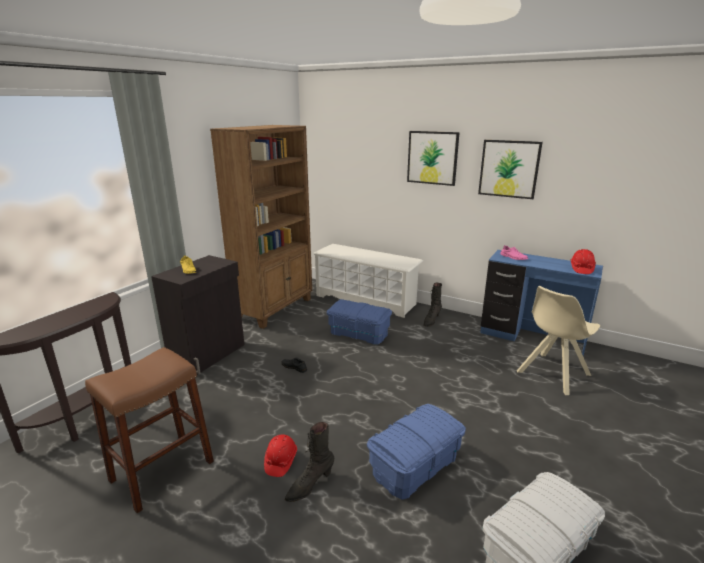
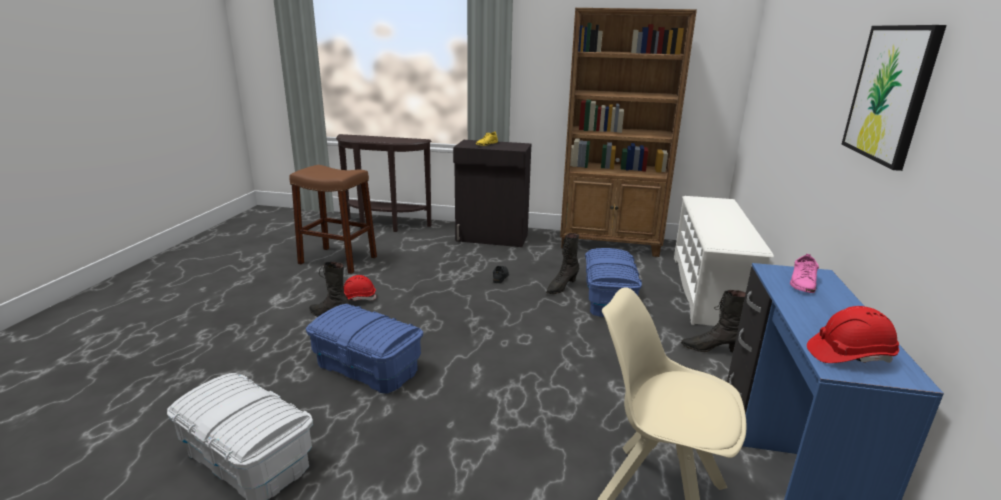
camera: 70 degrees right, 0 degrees up
picture [407,131,460,186] -> none
none -> black boot [546,233,579,294]

